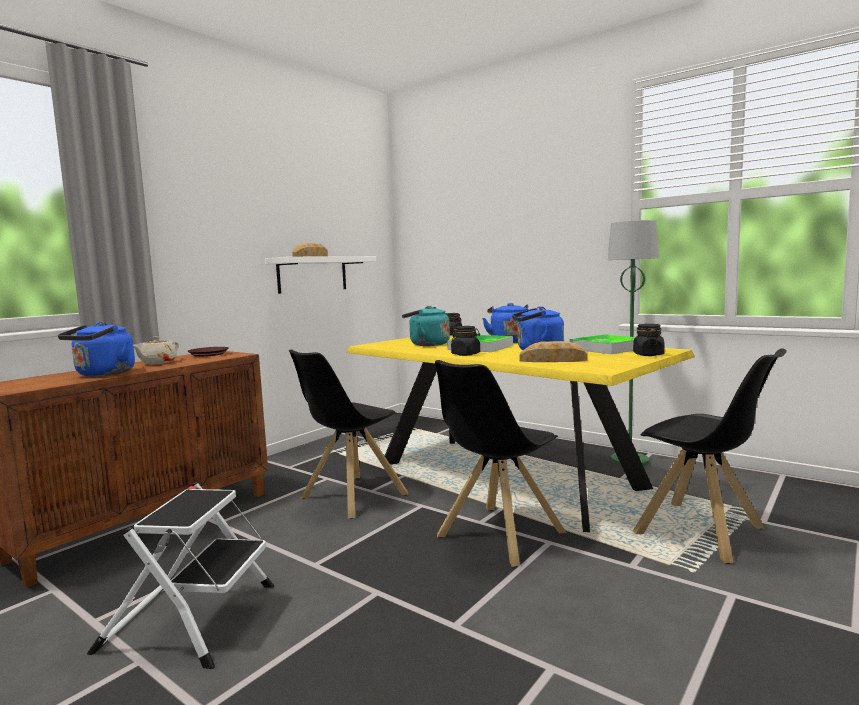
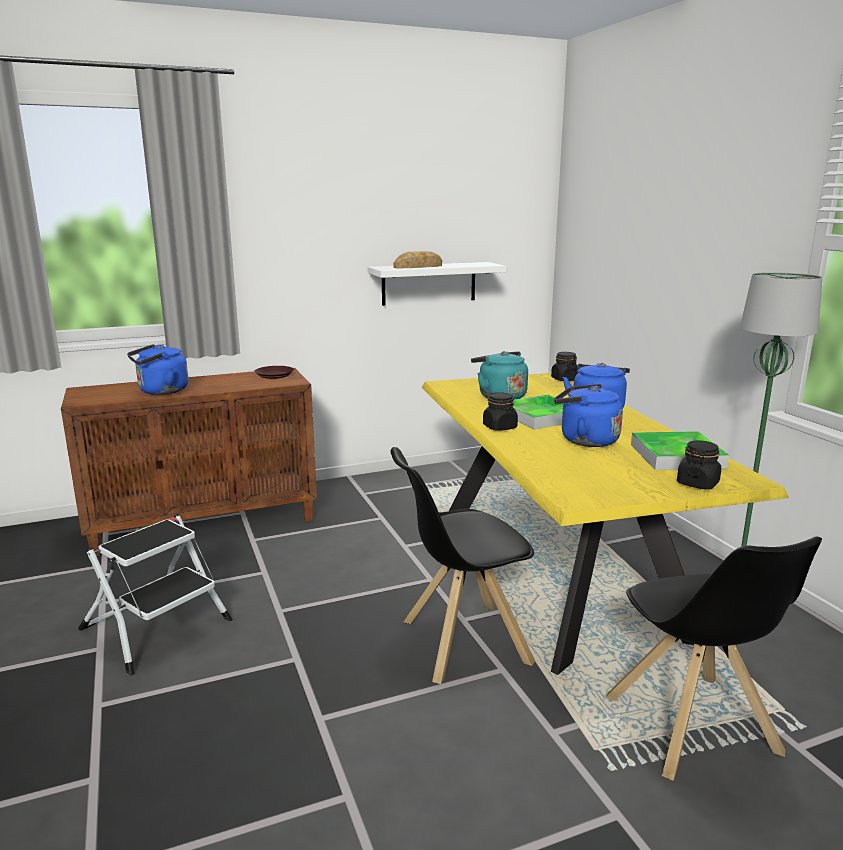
camera: 30 degrees right, 10 degrees up
beige teapot [134,336,179,364] -> none
black chair [289,349,408,519] -> none
bread [519,341,588,362] -> none

